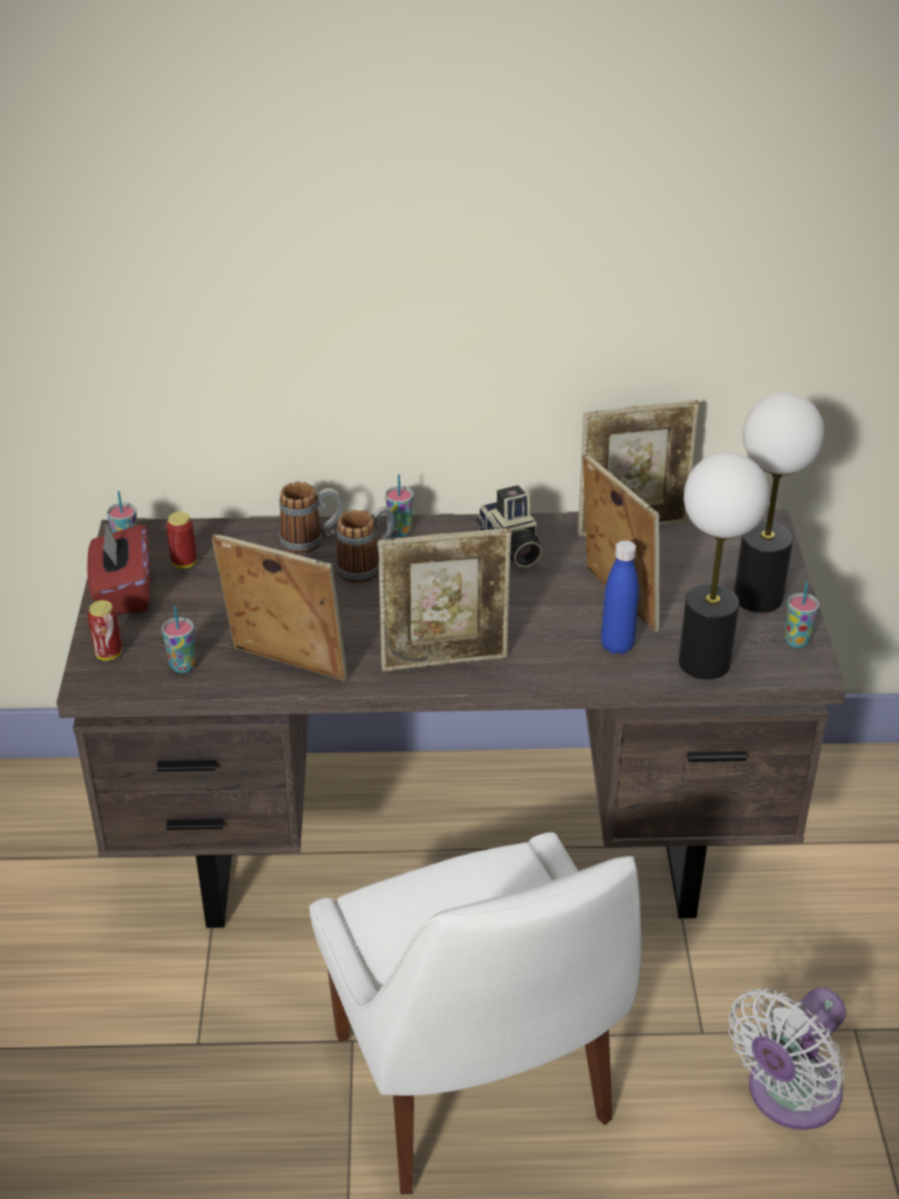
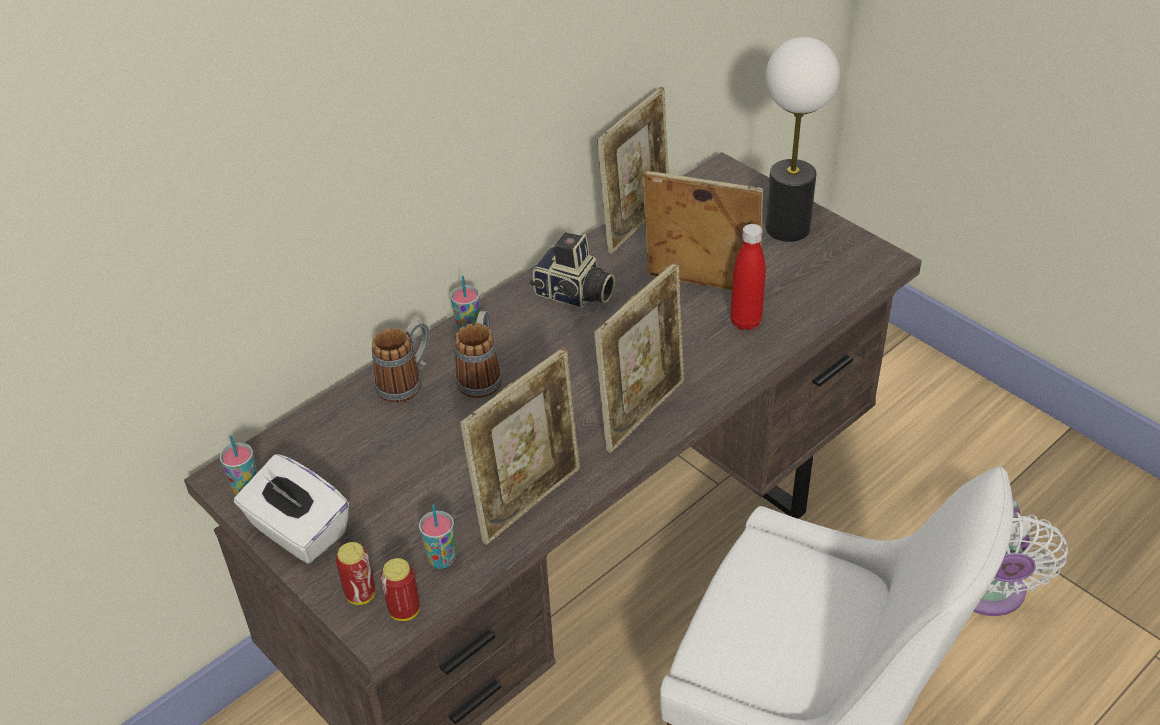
camera: 40 degrees left, 5 degrees up
red tissue box [87,524,150,614] -> white tissue box [234,454,349,564]
can [166,511,197,568] -> can moved to [380,558,420,621]
picture frame [212,534,348,681] -> picture frame turned 150 degrees clockwise [460,347,580,545]
blue bottle [601,540,639,654] -> red bottle [730,224,766,330]
table lamp [679,452,769,680] -> none
cup [785,582,819,648] -> none

